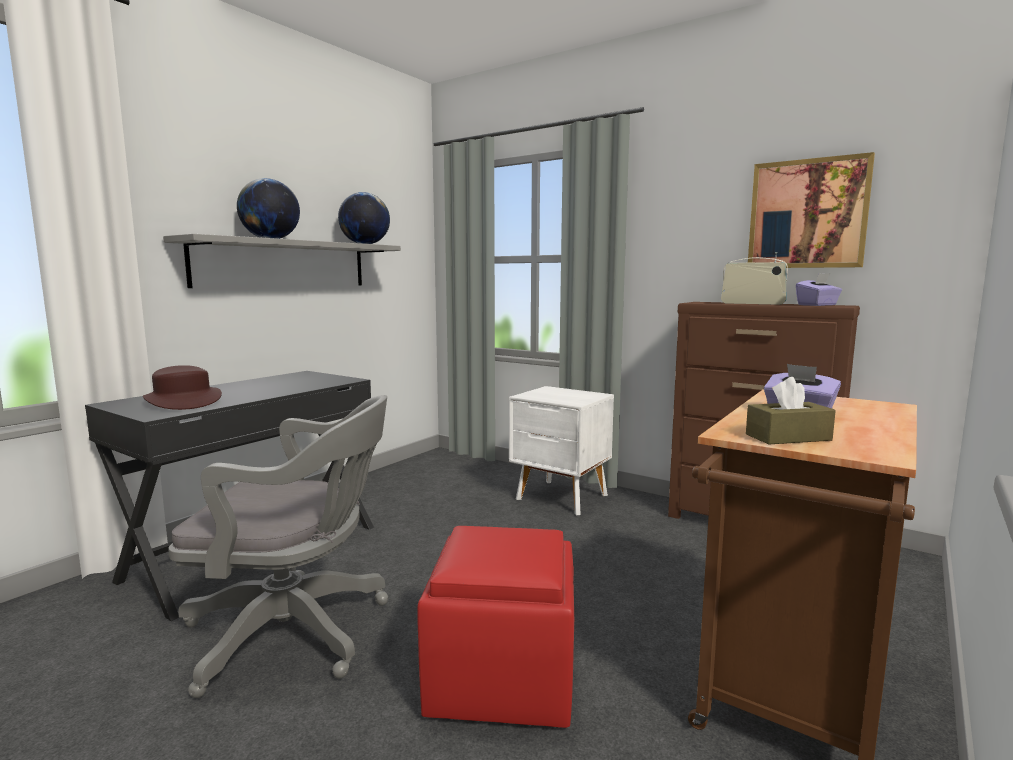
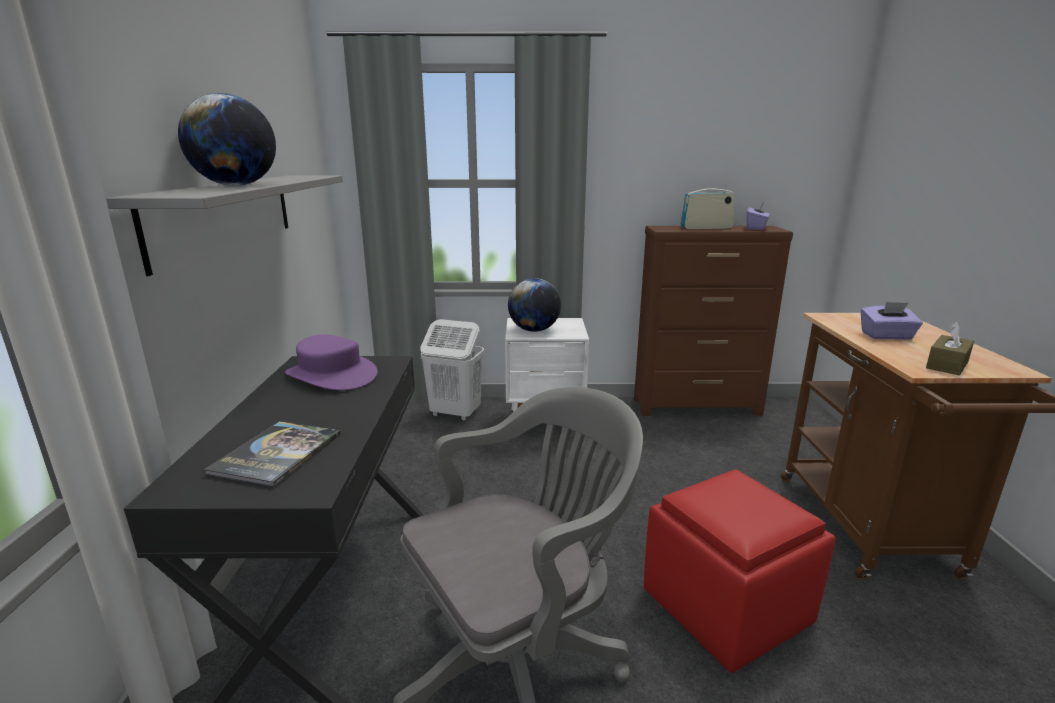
camera: 35 degrees left, 10 degrees up
brown hat [143,365,222,410] -> book [204,421,341,487]
globe [338,192,390,244] -> globe moved to [508,278,561,332]
picture [748,152,875,268] -> none
none -> purple hat [285,335,377,391]
none -> white laundry basket [420,319,484,421]

